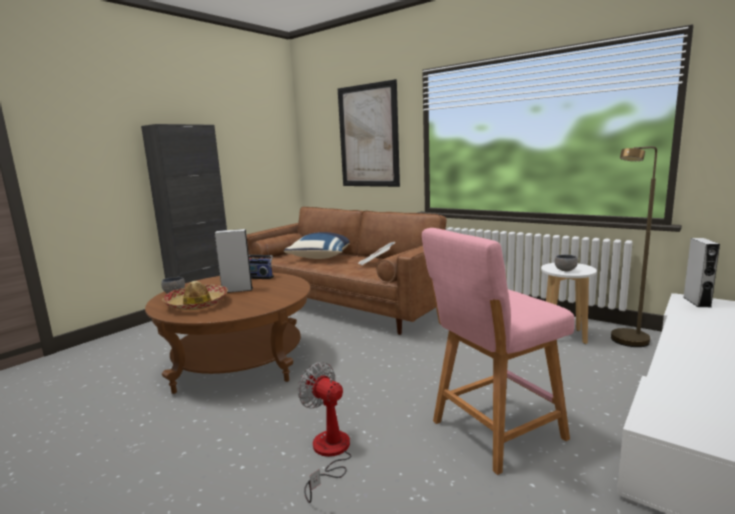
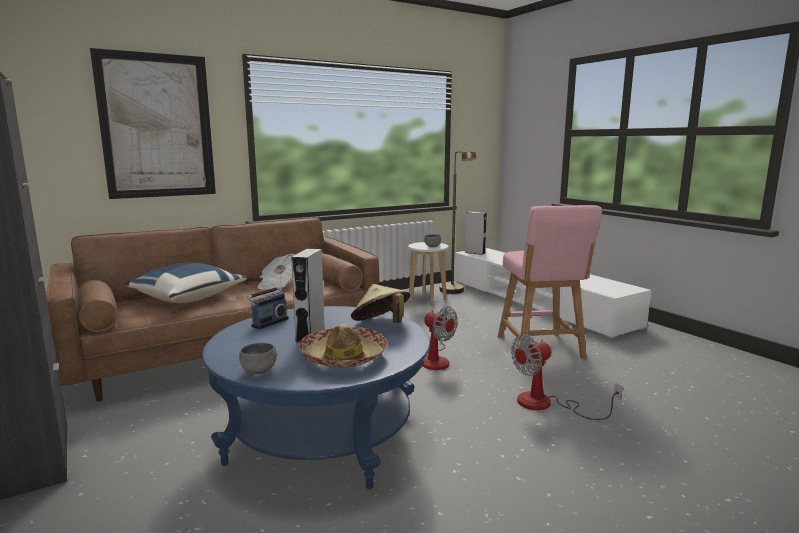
camera: 70 degrees left, 0 degrees up
brown coffee table [145,273,311,394] -> blue coffee table [202,306,430,489]
none -> beige hat [351,284,410,323]
none -> fan [422,306,458,370]

